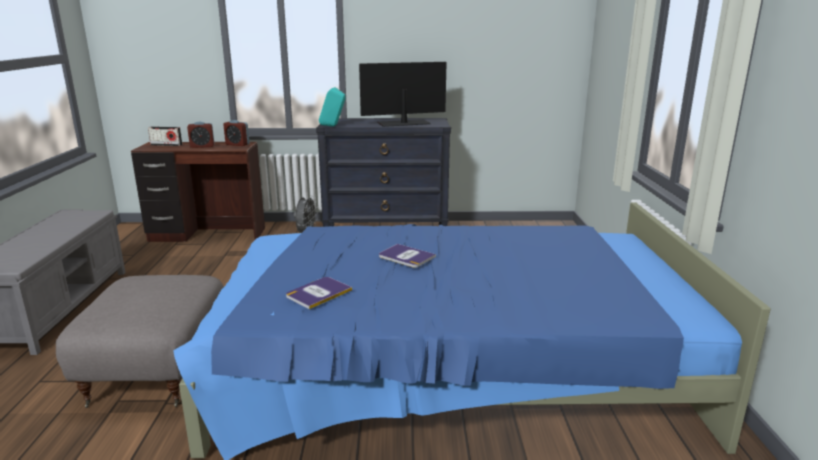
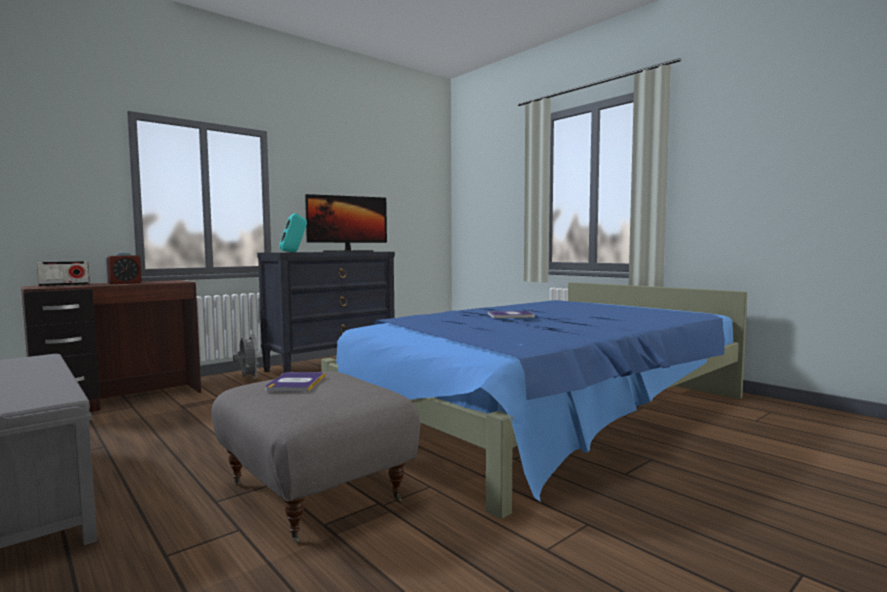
camera: 40 degrees left, 15 degrees down
alarm clock [223,120,250,146] -> none
book [286,277,352,309] -> book moved to [265,372,325,392]
monitor [359,62,447,127] -> monitor turned 150 degrees counterclockwise [305,194,387,252]

